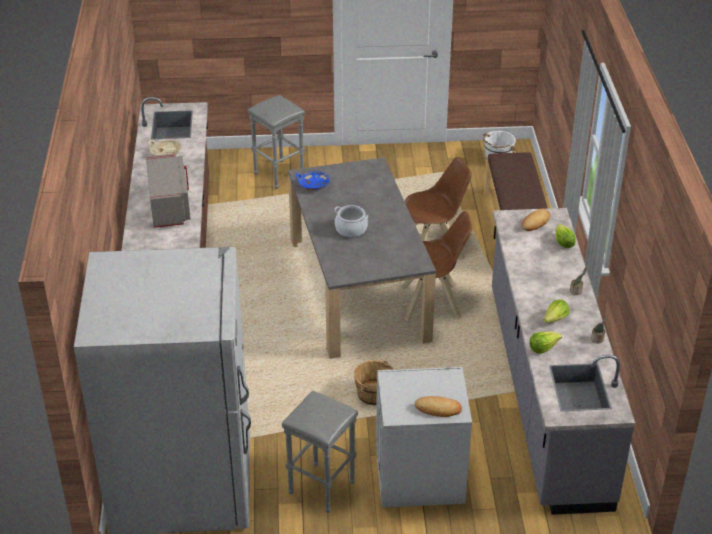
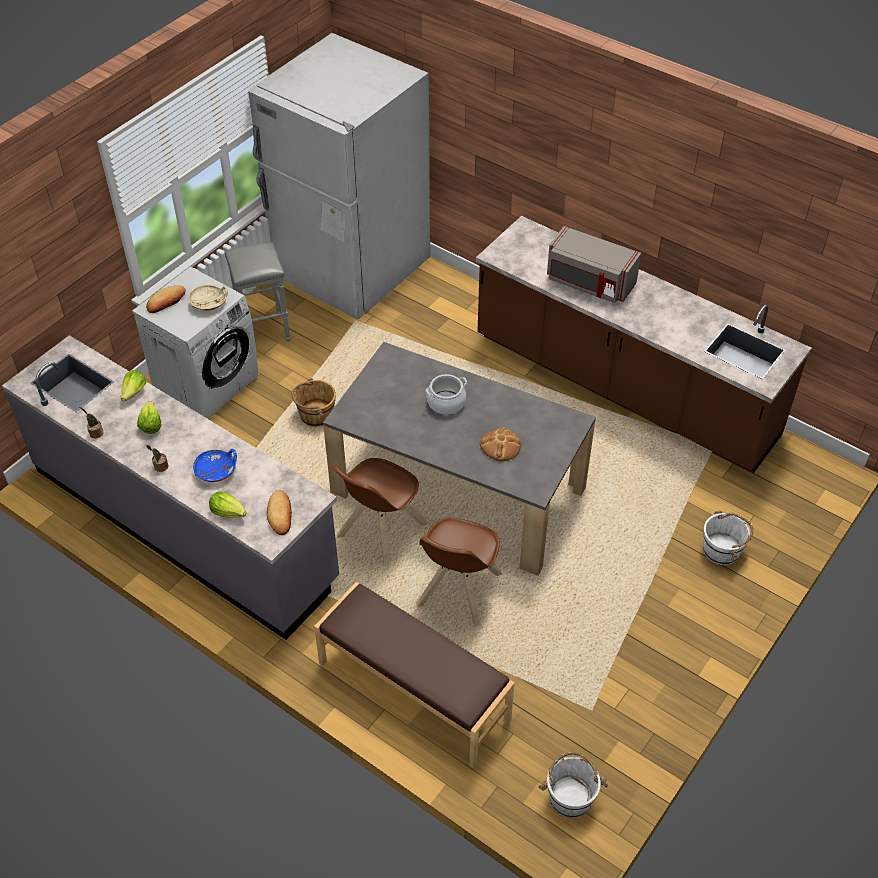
camera: 130 degrees right, 10 degrees up
beige bowl [148,140,181,156] -> beige bowl moved to [189,285,228,311]
grey stool [248,95,305,189] -> white bucket [703,511,753,565]
blue bowl [296,171,330,190] -> blue bowl moved to [193,449,237,482]
none -> bread [480,427,521,461]

